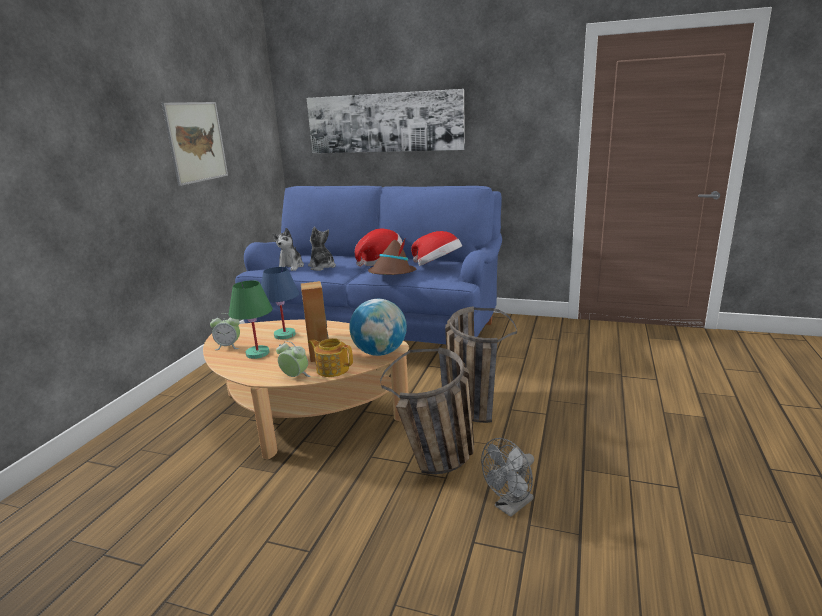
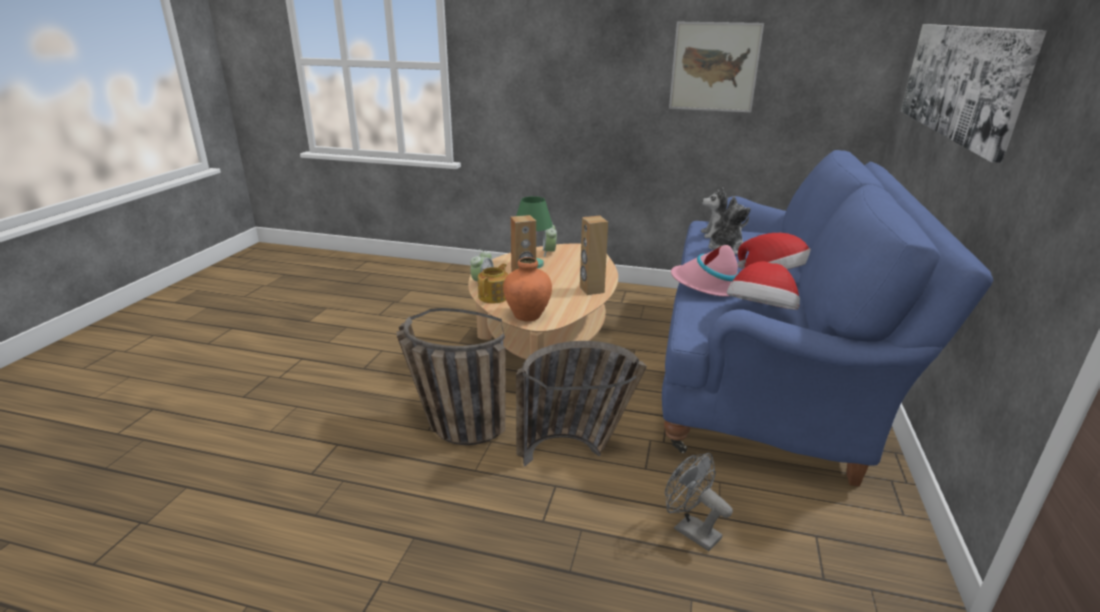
camera: 85 degrees right, 5 degrees up
blue table lamp [261,267,299,340] -> none
globe [349,299,407,356] -> orange vase [503,257,552,321]
brown hat [368,237,416,275] -> pink hat [671,245,738,297]
grey fan [481,438,534,517] -> grey fan moved to [665,453,733,551]
none -> brown speaker [580,216,608,295]

